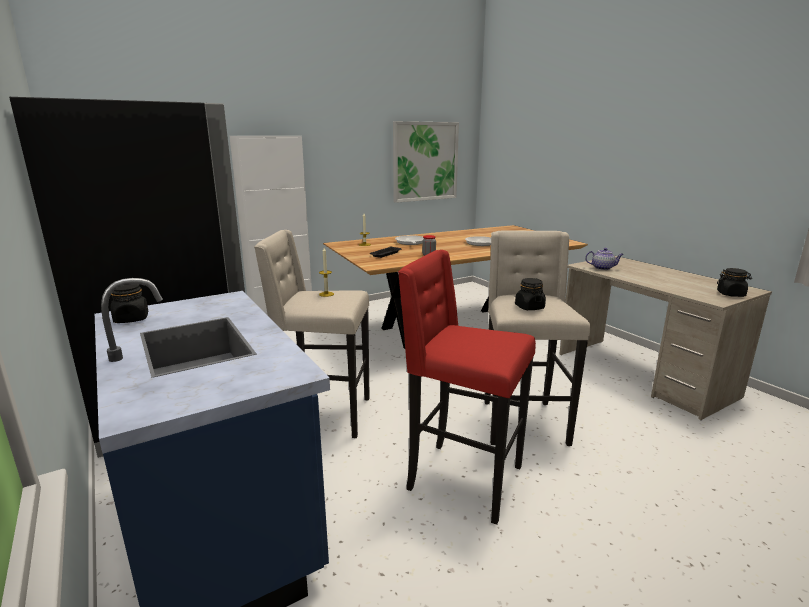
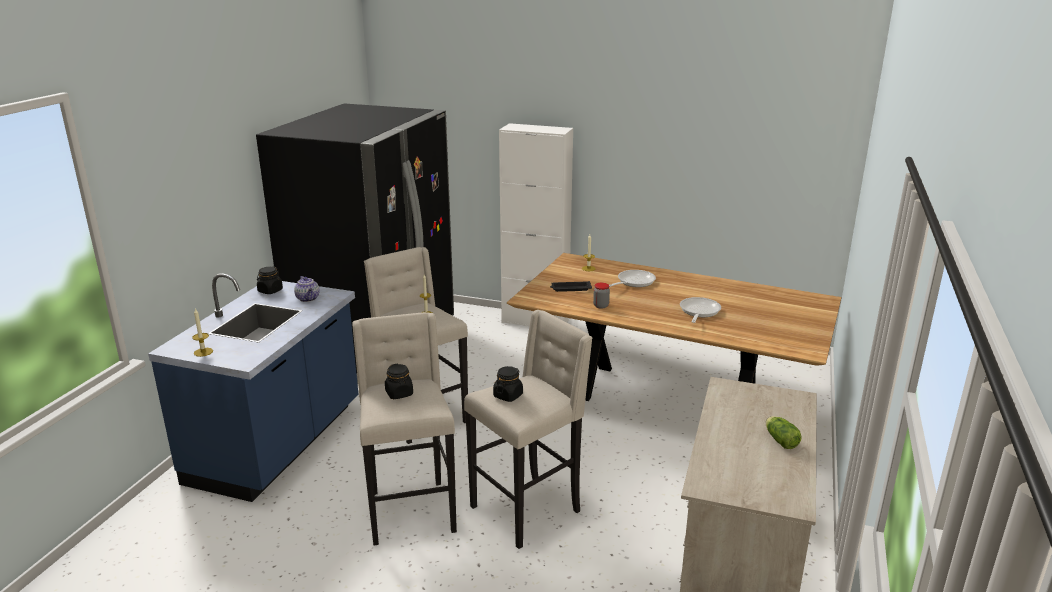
camera: 50 degrees right, 5 degrees up
picture [393,121,459,203] -> none
red stool [398,250,536,525] -> beige stool [353,312,457,546]
teapot [585,248,624,270] -> teapot moved to [294,276,320,302]
black jar [717,268,752,297] -> black jar moved to [385,364,413,399]
none -> candle [192,308,213,357]
none -> lettuce [766,416,802,449]

